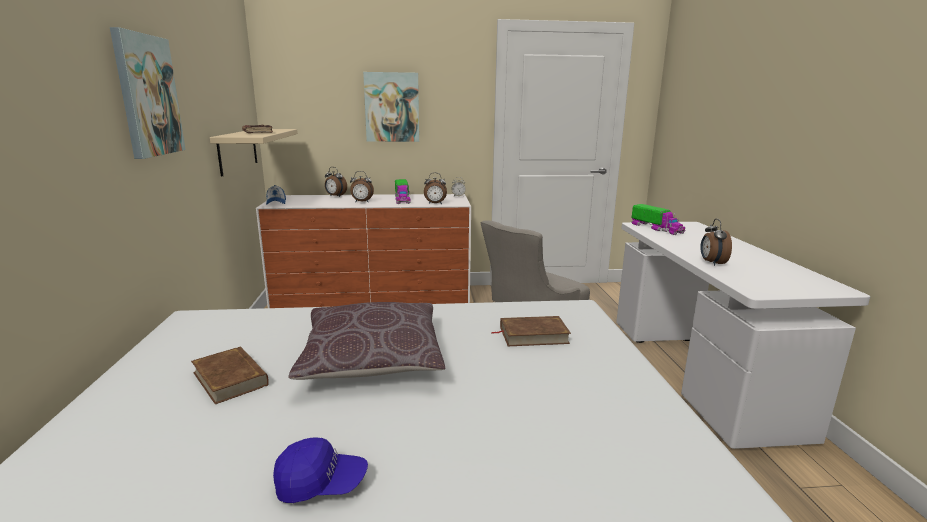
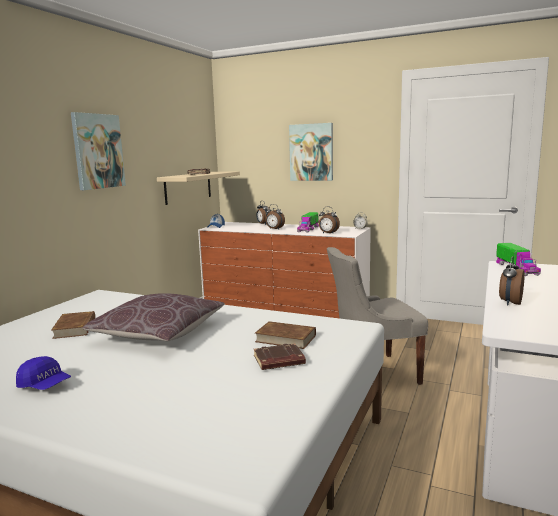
camera: 30 degrees right, 5 degrees down
none -> brown book [254,343,306,370]

